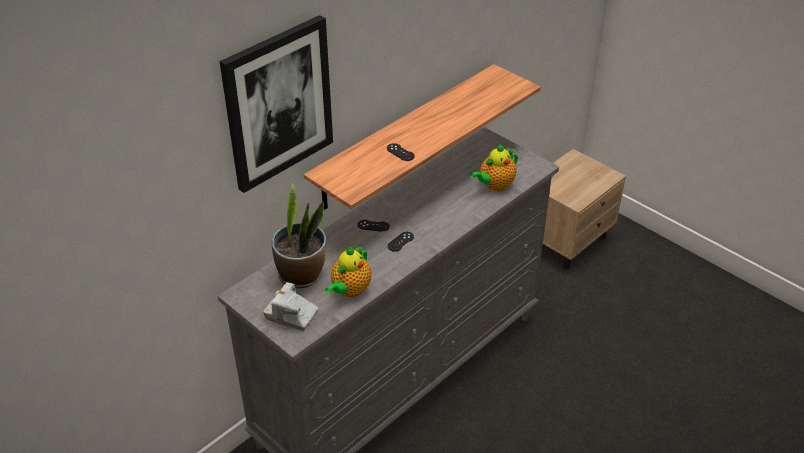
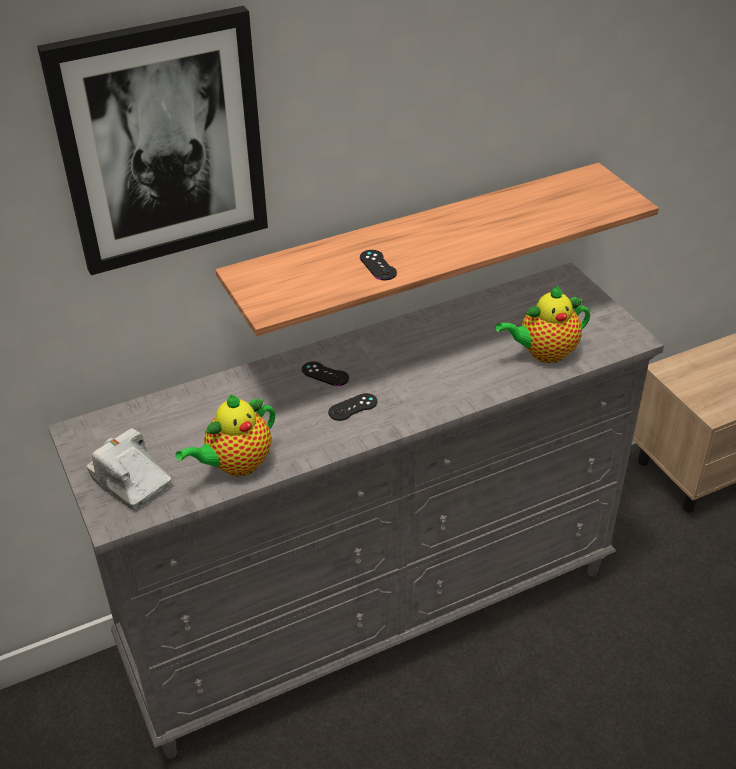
camera: 20 degrees right, 0 degrees up
potted plant [272,183,326,288] -> none

